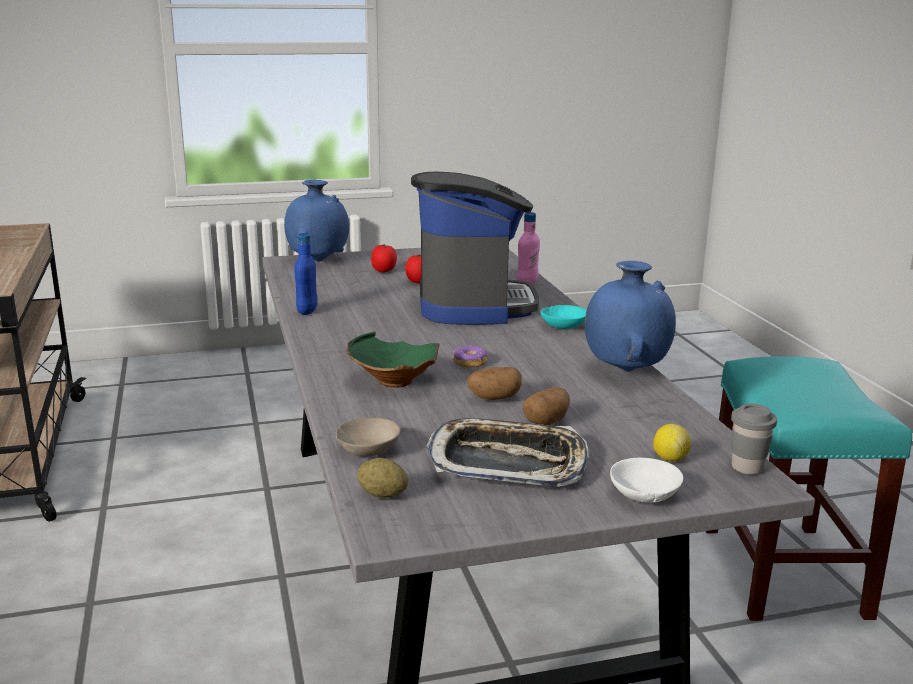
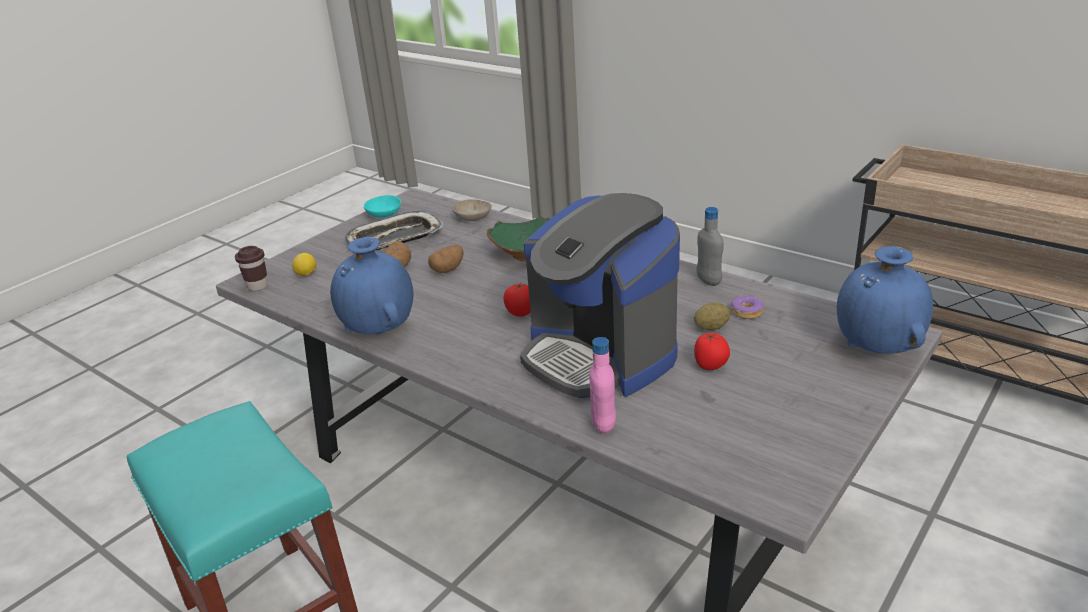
camera: 145 degrees right, 10 degrees up
blue bottle [294,233,318,315] -> grey bottle [696,207,724,286]
potato [357,458,408,498] -> potato moved to [694,302,730,330]
tomato [371,244,397,272] -> tomato moved to [503,283,531,317]
donut [453,345,487,367] -> donut moved to [730,295,764,319]
turquoise bowl [540,305,587,329] -> turquoise bowl moved to [364,195,401,218]
white bowl [610,458,683,503] -> none
grey cup [731,404,777,475] -> brown cup [235,246,268,291]

